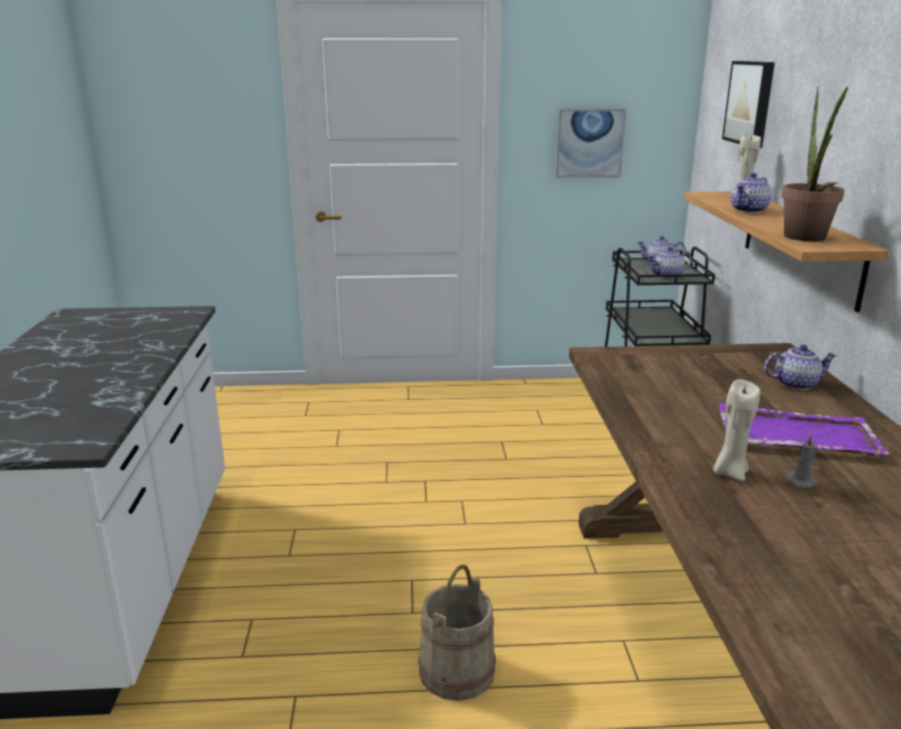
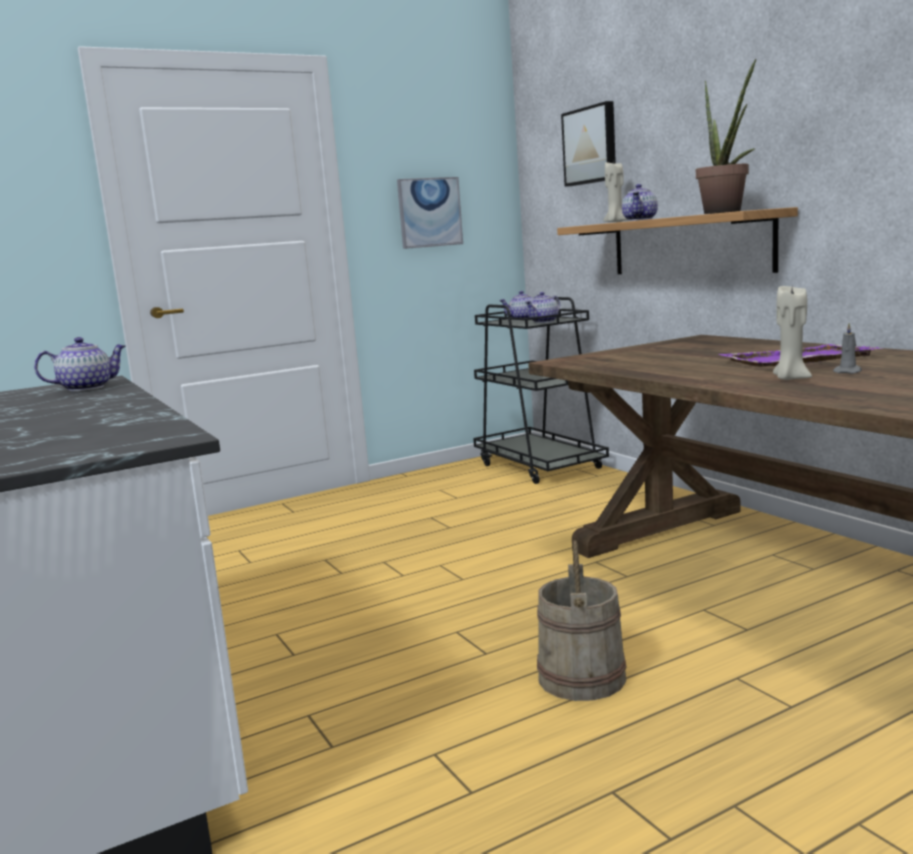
camera: 25 degrees left, 10 degrees down
teapot [764,345,837,390] -> teapot moved to [34,337,126,391]

